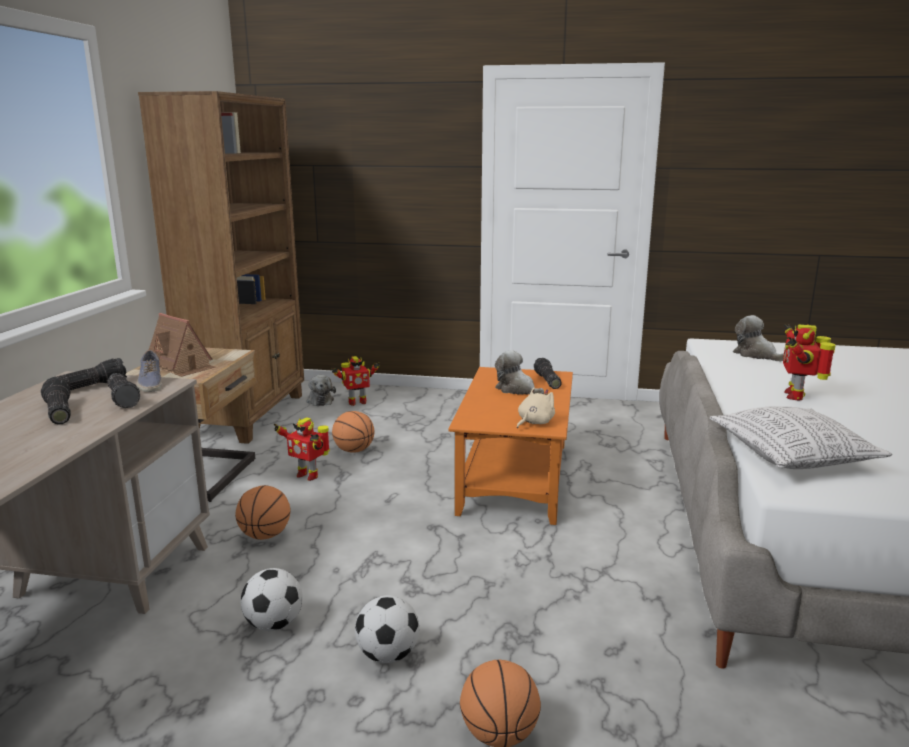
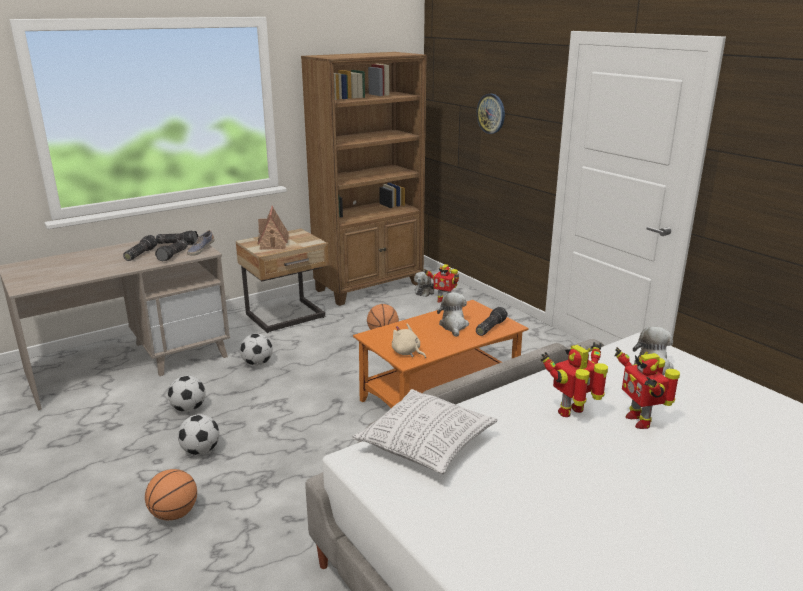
camera: 45 degrees right, 5 degrees up
basketball [235,485,291,540] -> football [240,334,273,366]
toy robot [274,417,330,481] -> toy robot moved to [614,347,680,429]
beige plush toy [517,387,555,428] -> beige plush toy turned 135 degrees counterclockwise [392,324,426,358]
none -> wall clock [477,94,505,134]

